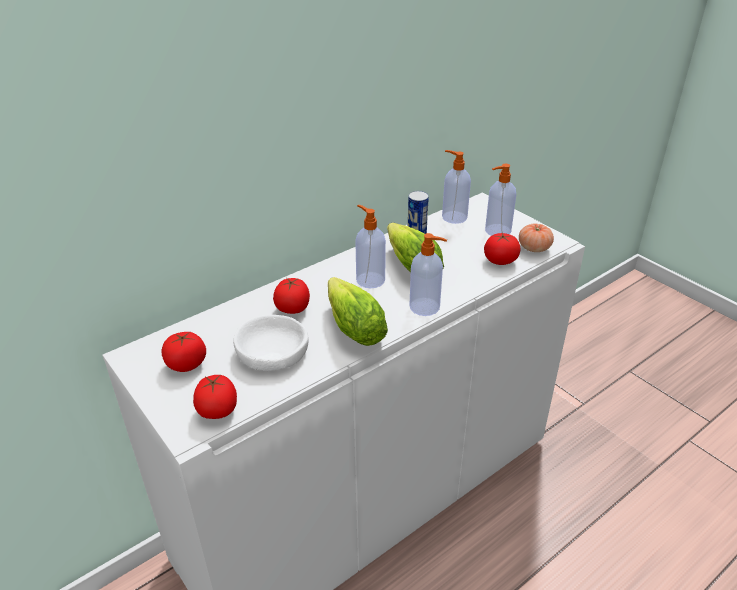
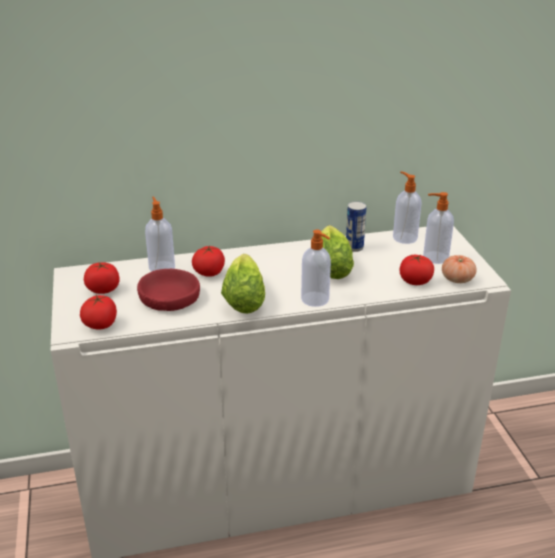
camera: 25 degrees right, 5 degrees down
white bowl [233,315,309,371] -> red bowl [137,269,200,311]
soap dispenser [355,205,386,288] -> soap dispenser moved to [145,196,175,272]

